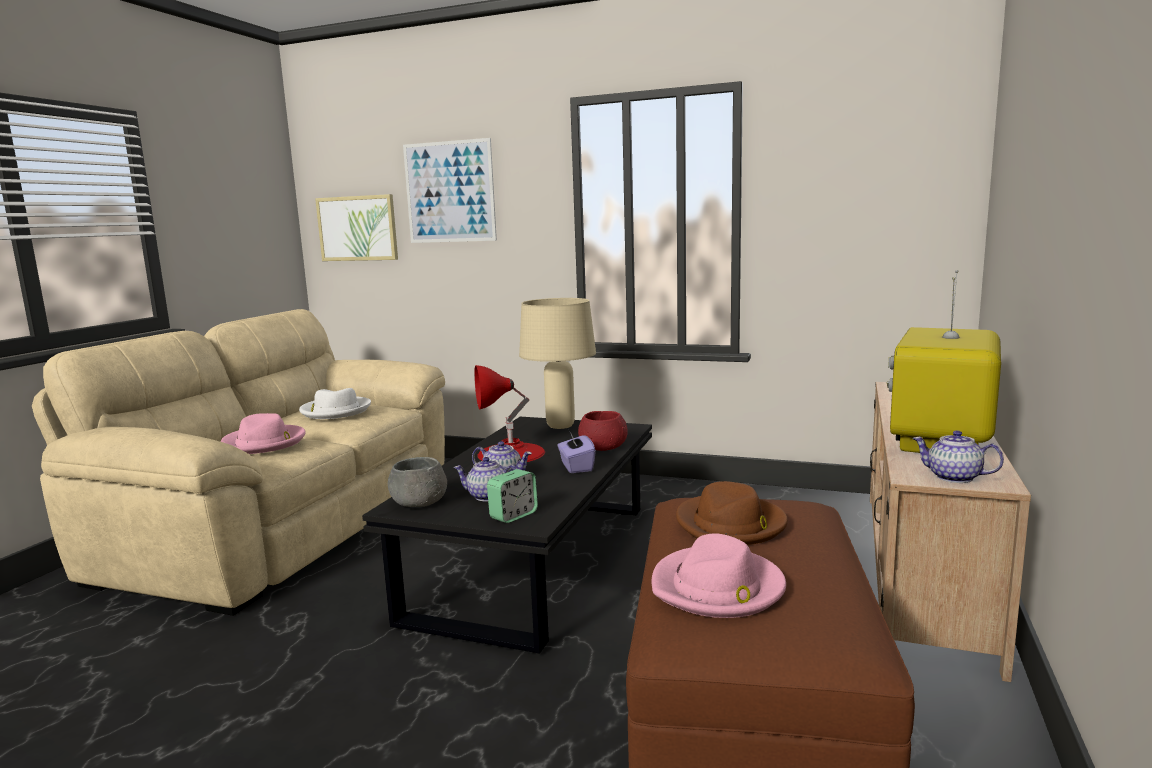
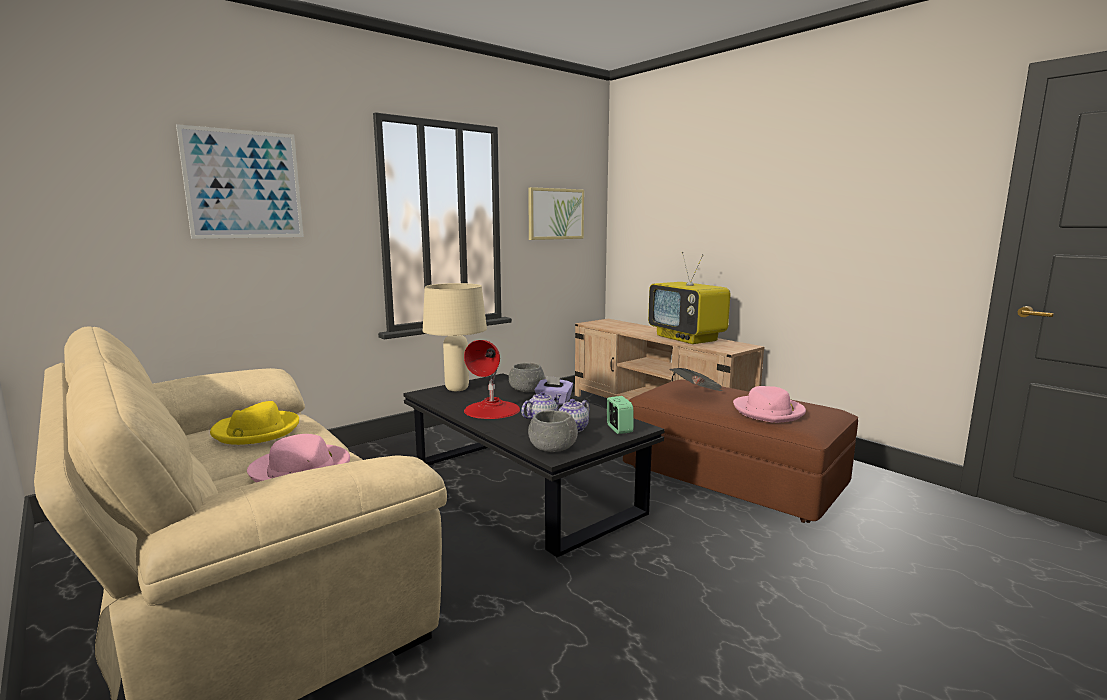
camera: 60 degrees left, 0 degrees up
white hat [299,388,371,419] -> yellow hat [210,401,299,445]
picture [315,194,398,261] -> picture moved to [528,187,584,240]
red bowl [578,411,628,451] -> grey bowl [509,362,545,392]
brown hat [676,481,788,545] -> newspaper [669,368,723,391]
teapot [913,430,1004,483] -> none

